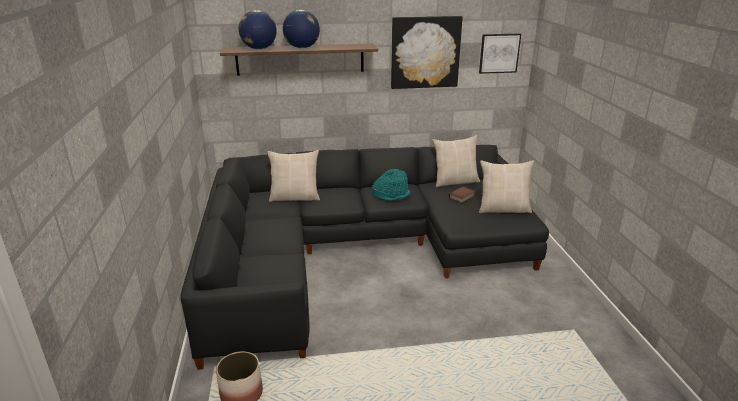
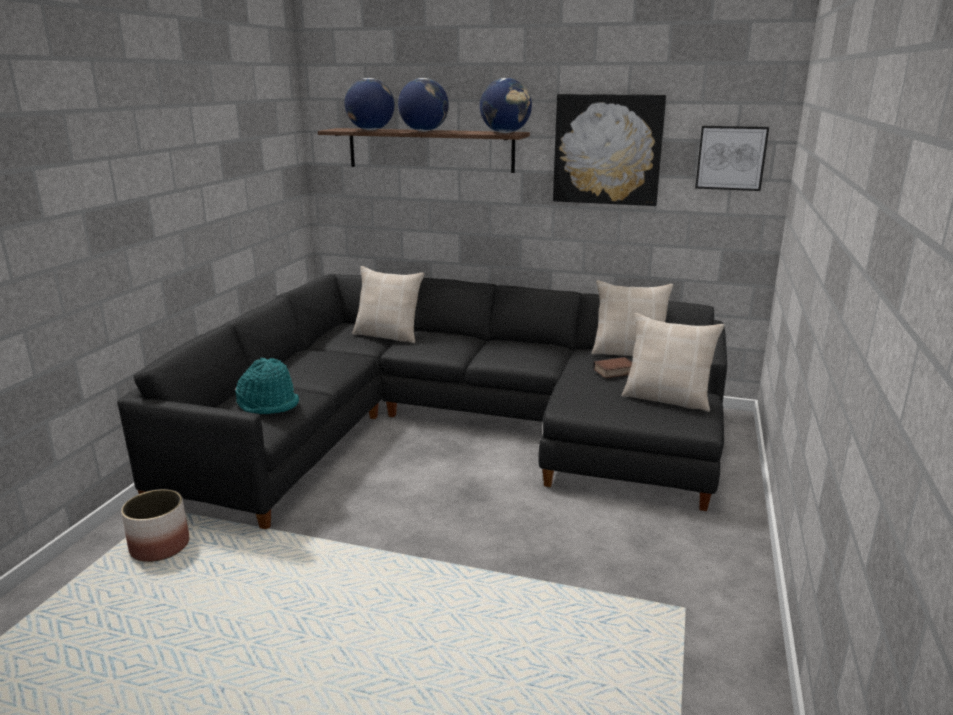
camera: 25 degrees right, 5 degrees down
turquoise hat [372,169,410,201] -> turquoise hat moved to [235,358,299,414]
none -> globe [480,78,532,133]

